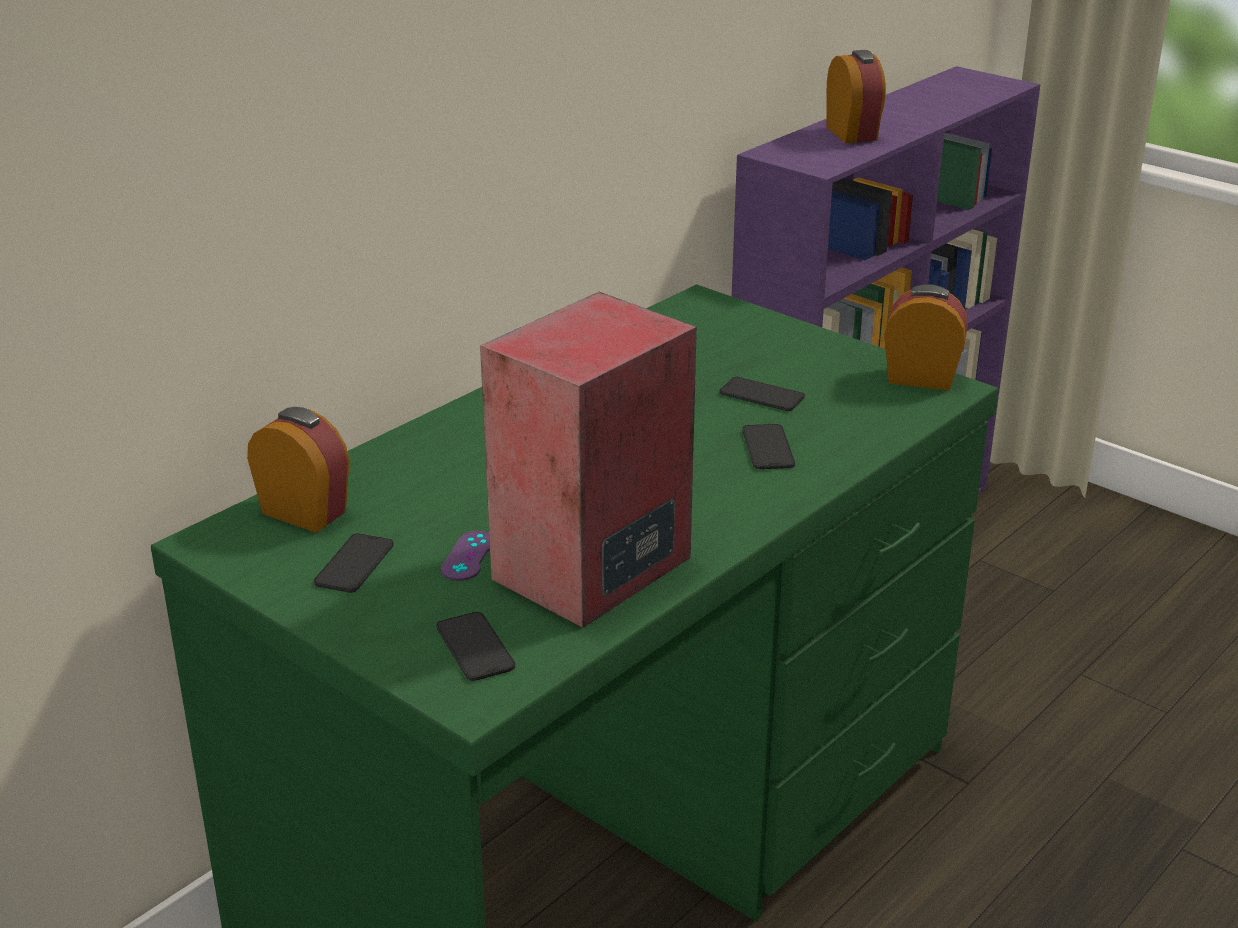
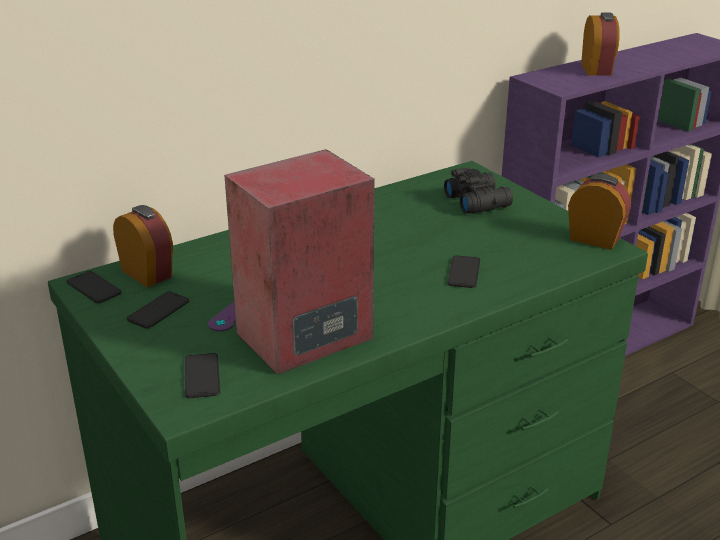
camera: 15 degrees right, 0 degrees up
phone [719,377,805,411] -> phone moved to [67,271,122,303]
none -> black binoculars [444,167,513,213]

